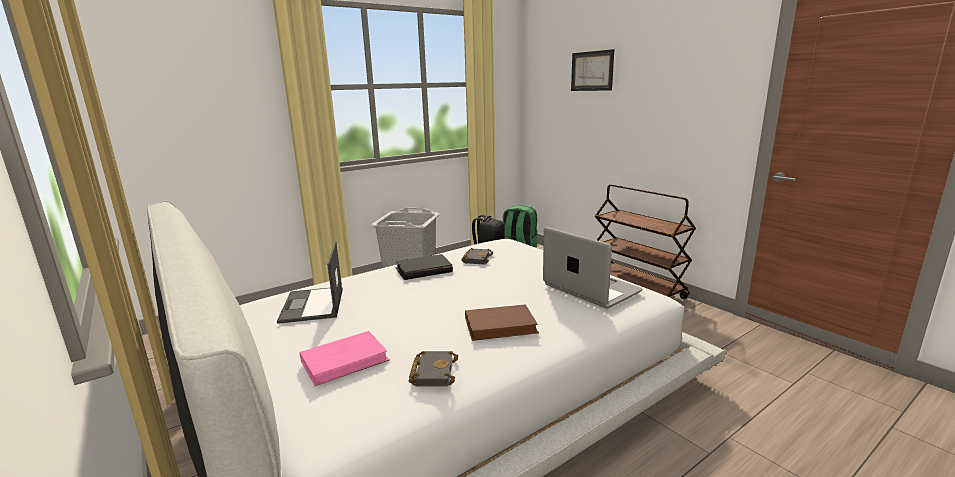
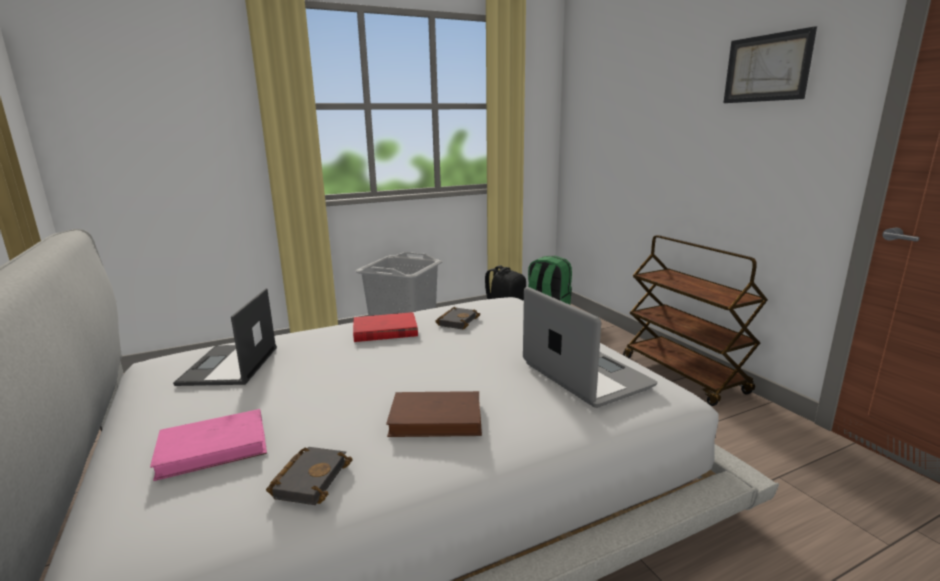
camera: 10 degrees right, 0 degrees up
black book [395,254,453,280] -> red book [353,312,418,342]
picture [571,49,614,91] -> picture moved to [723,26,817,103]

